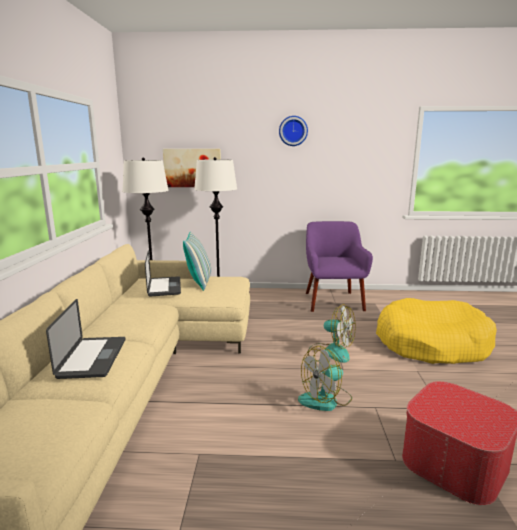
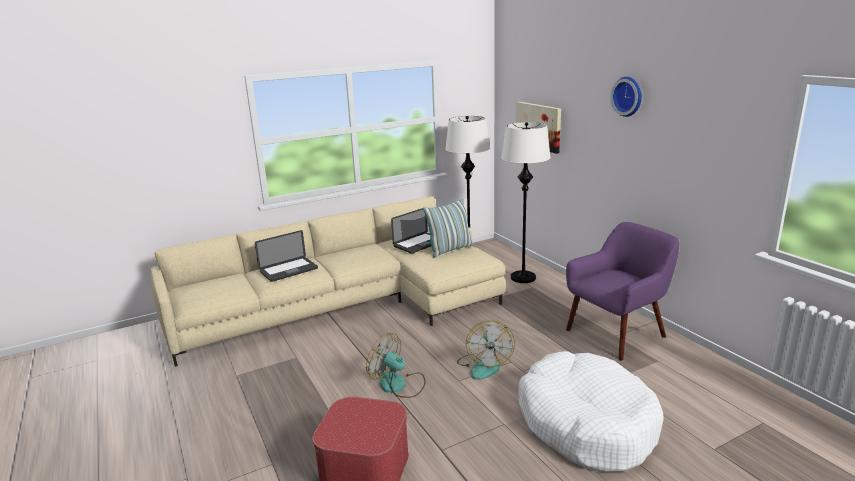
camera: 60 degrees right, 5 degrees up
yellow dog bed [376,298,497,364] -> white dog bed [519,351,664,472]

